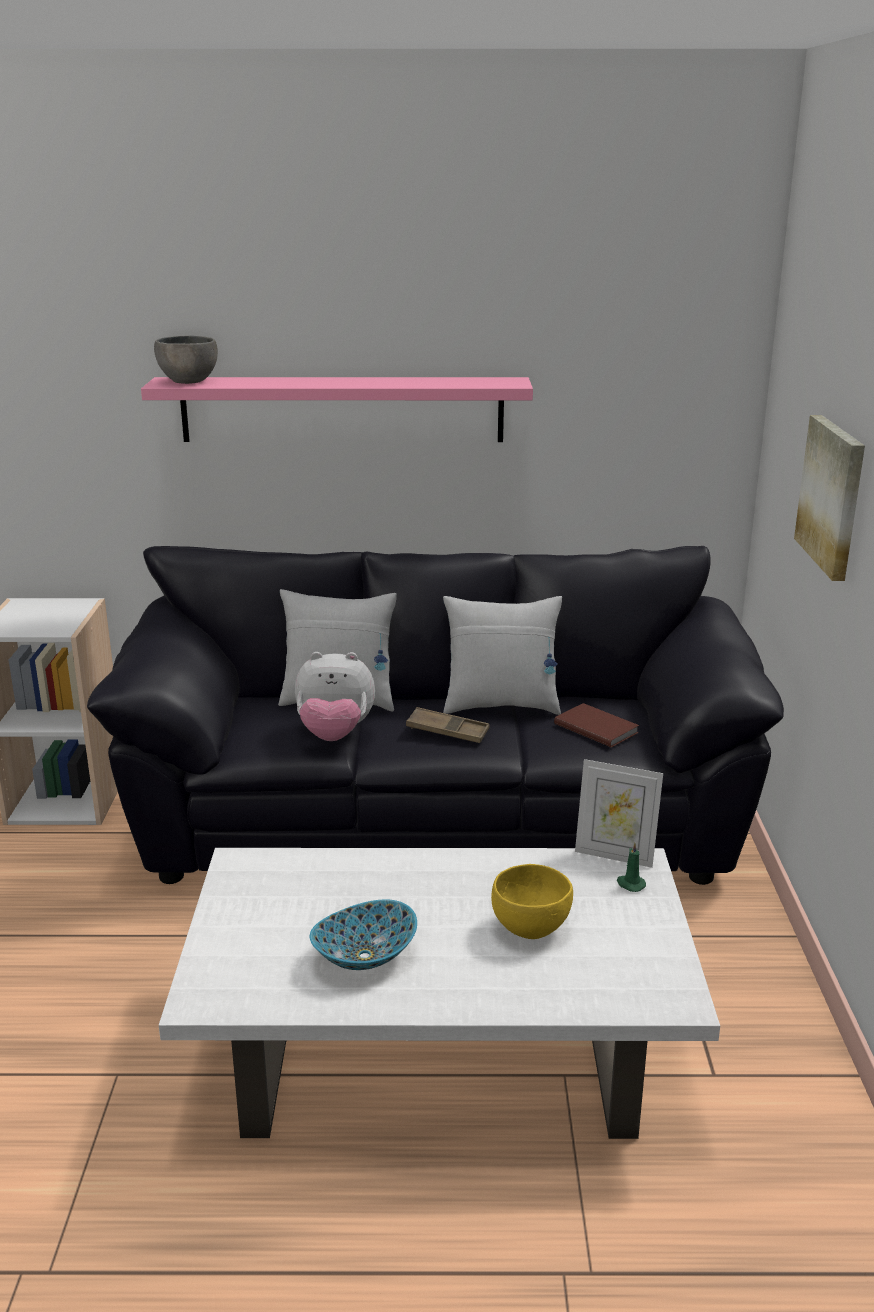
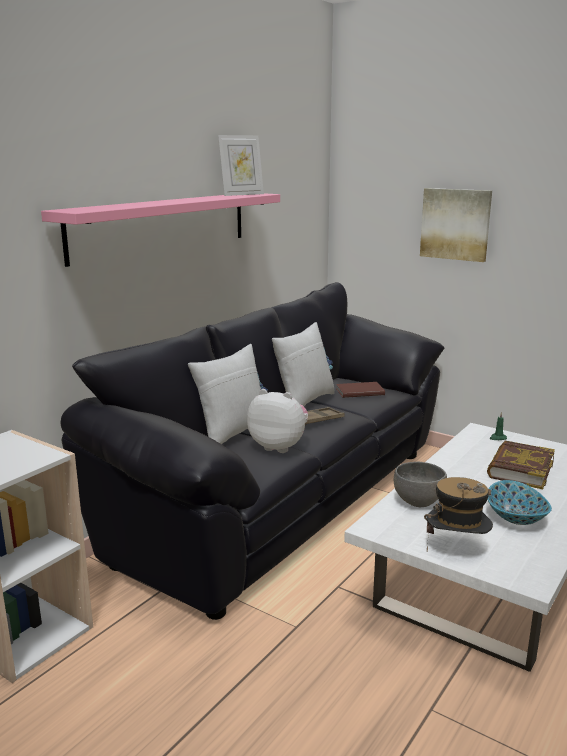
camera: 55 degrees left, 5 degrees down
grey bowl [154,335,218,384] -> grey bowl moved to [394,462,447,507]
plush toy [295,652,375,741] -> plush toy turned 105 degrees counterclockwise [247,389,308,453]
yellow bowl [491,864,573,939] -> book [487,441,555,489]
picture frame [575,759,663,868] -> picture frame moved to [218,135,264,196]
none -> hat [424,477,493,551]

